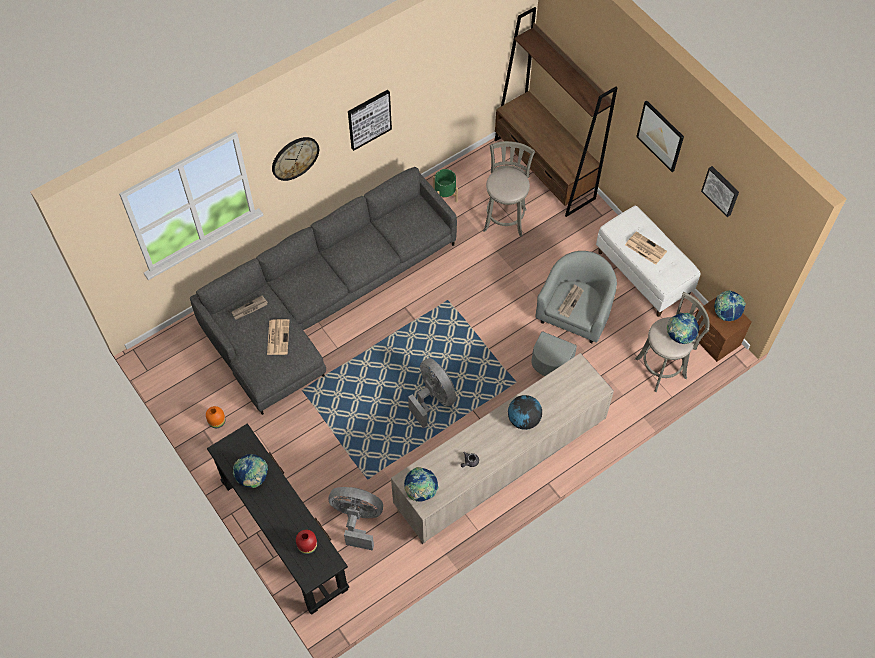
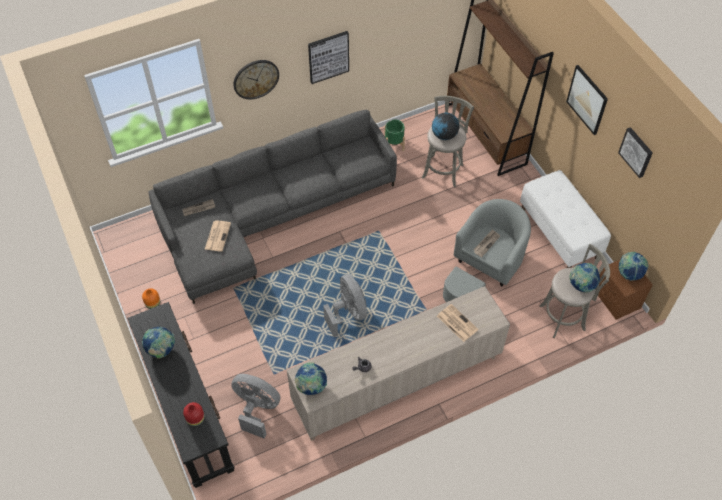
camera: 10 degrees right, 5 degrees down
globe [508,395,542,430] -> globe moved to [432,112,459,140]
newspaper [625,231,667,265] -> newspaper moved to [437,304,479,342]

